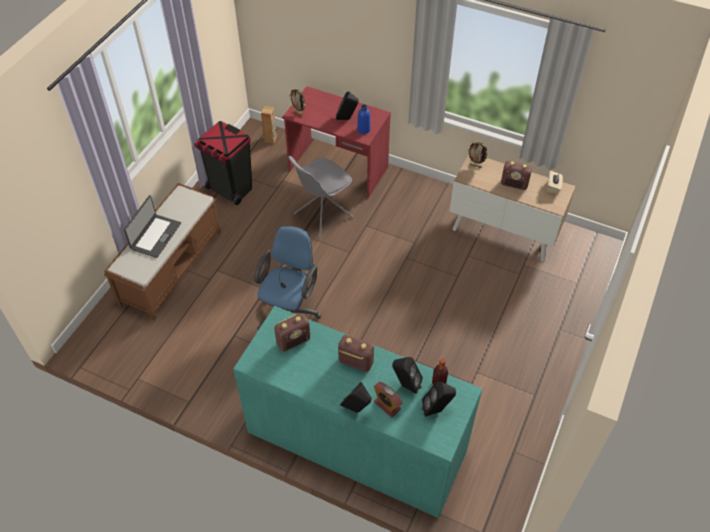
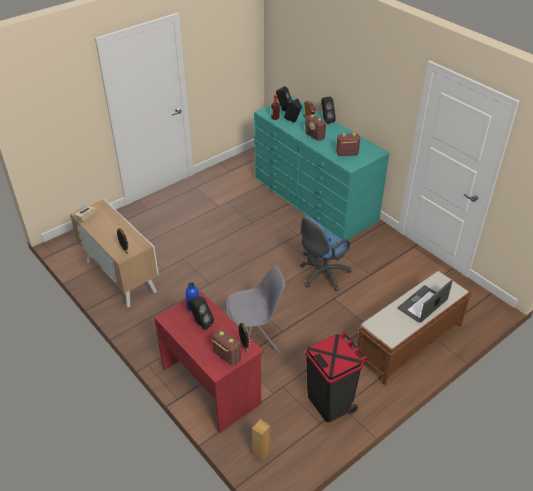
camera: 155 degrees left, 10 degrees down
radio [501,161,532,190] -> radio moved to [212,329,241,366]

